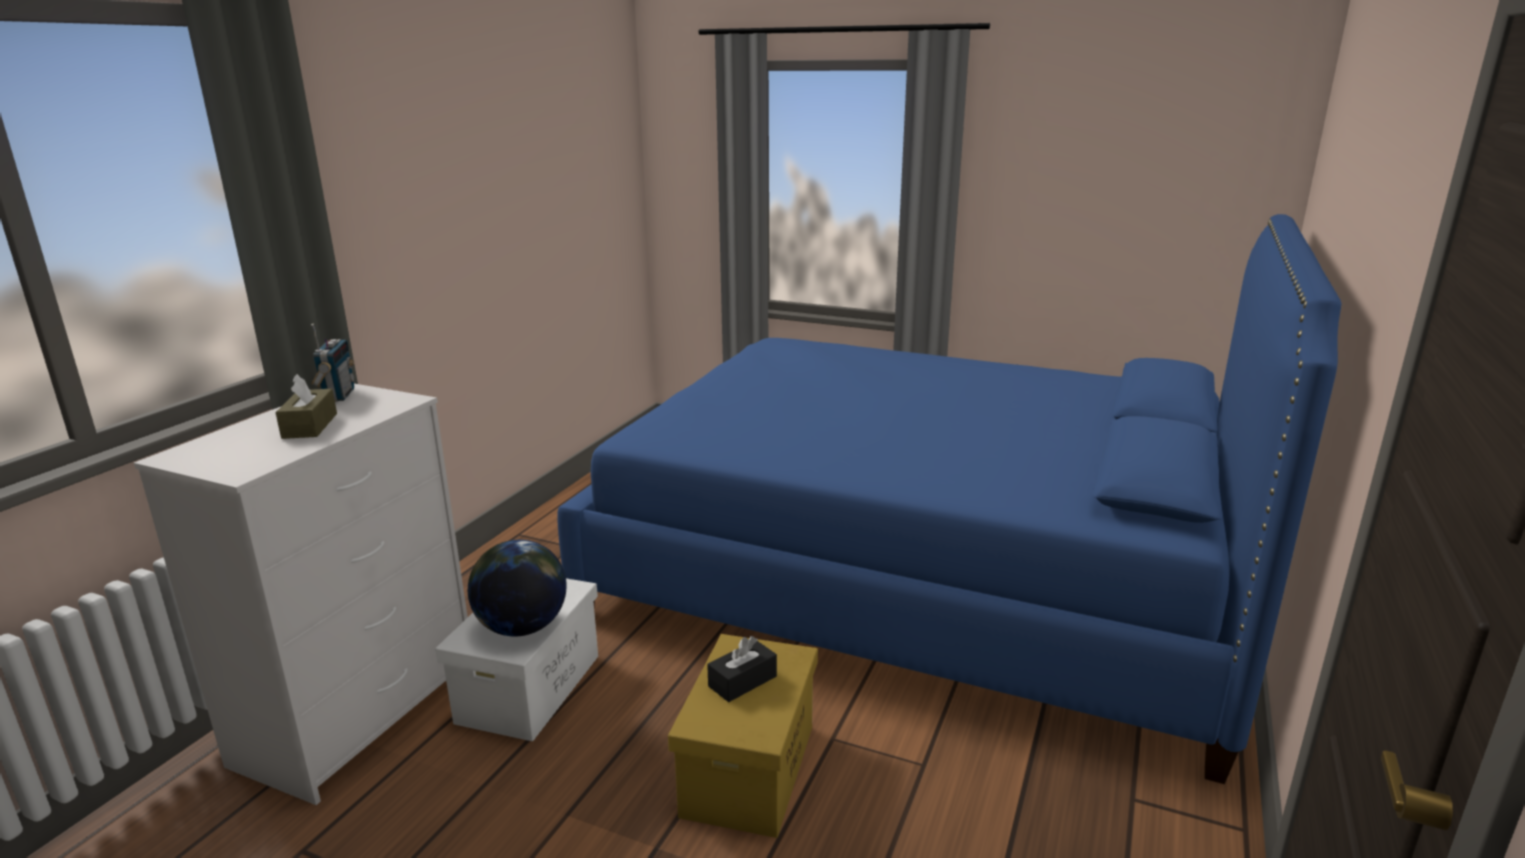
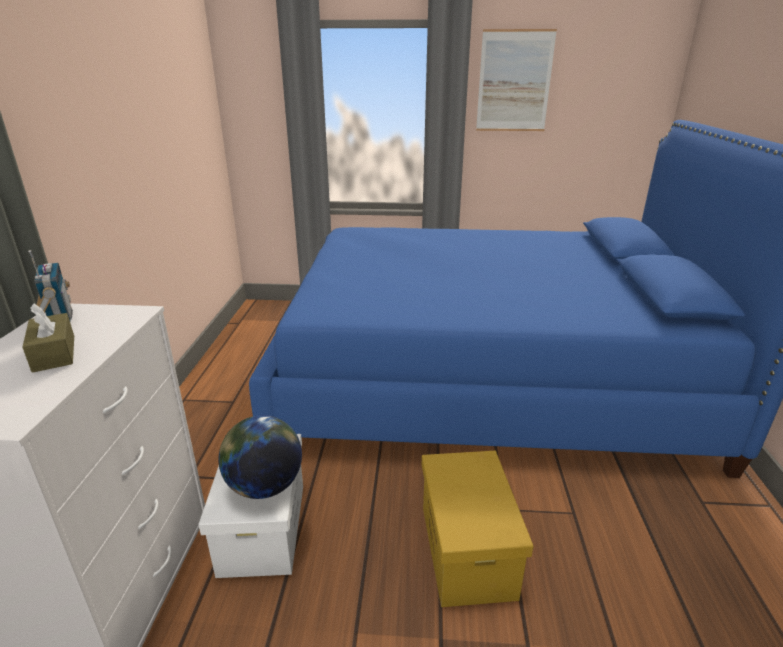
camera: 20 degrees left, 5 degrees up
black tissue box [707,636,777,702] -> none
none -> picture [476,29,557,131]

